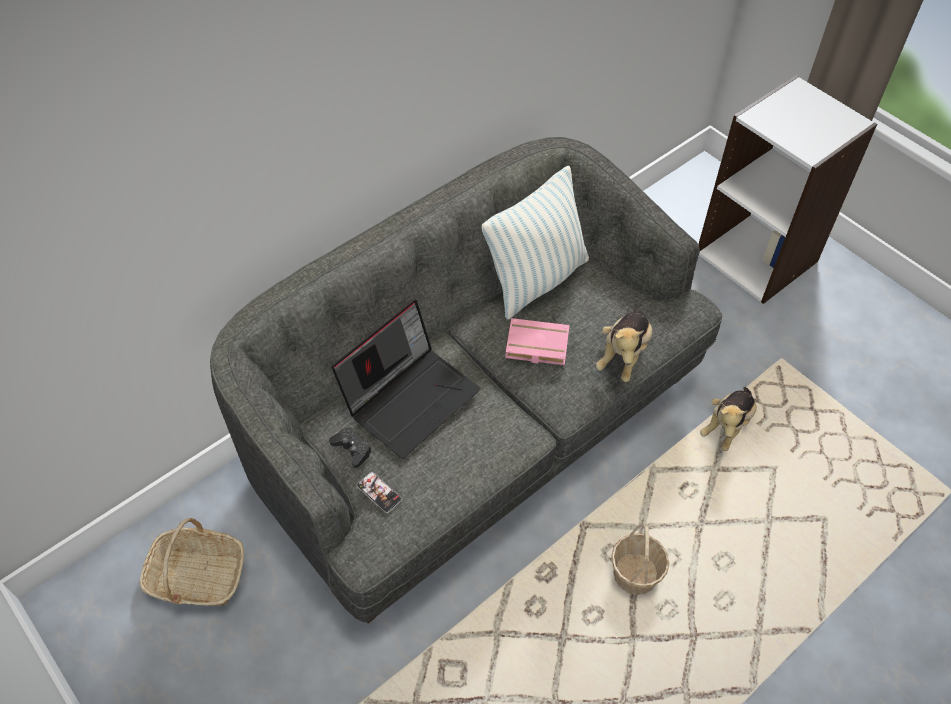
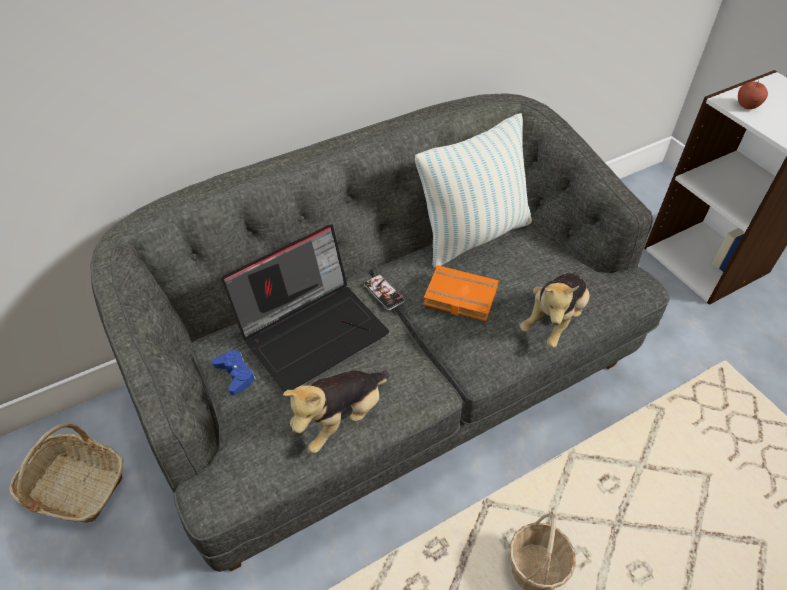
camera: 10 degrees right, 5 degrees down
black game controller [329,427,372,468] -> blue game controller [212,350,256,395]
phone [356,472,402,513] -> phone moved to [364,275,405,310]
pink book [505,318,570,365] -> orange book [423,265,499,321]
plush toy [700,387,757,451] -> plush toy moved to [283,370,390,453]
none -> apple [738,81,768,109]

